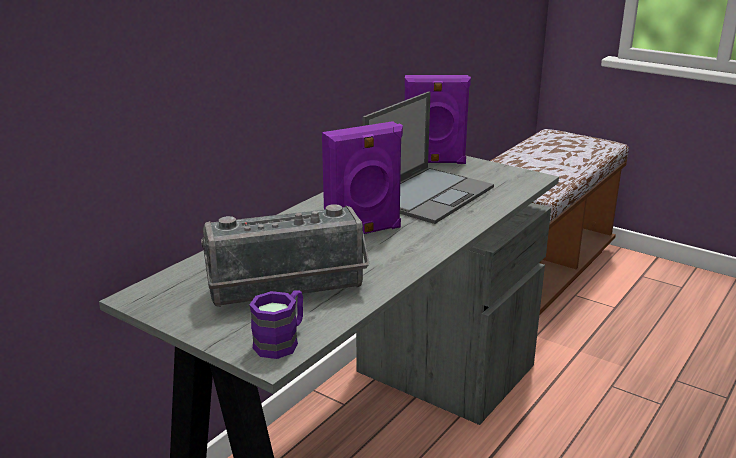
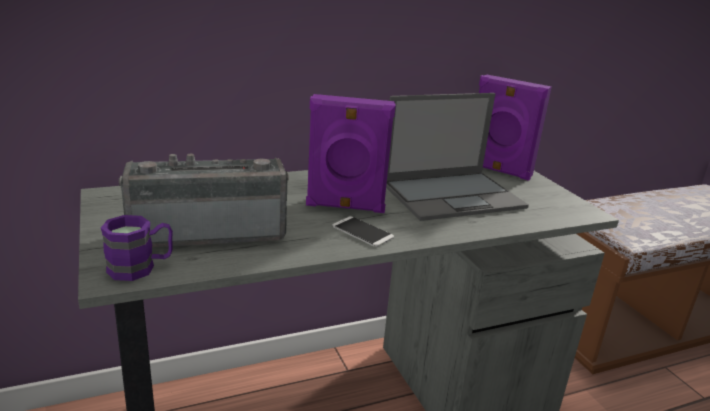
camera: 30 degrees right, 0 degrees up
radio [201,204,369,307] -> radio turned 150 degrees clockwise [119,154,289,247]
none -> phone [333,216,394,247]

